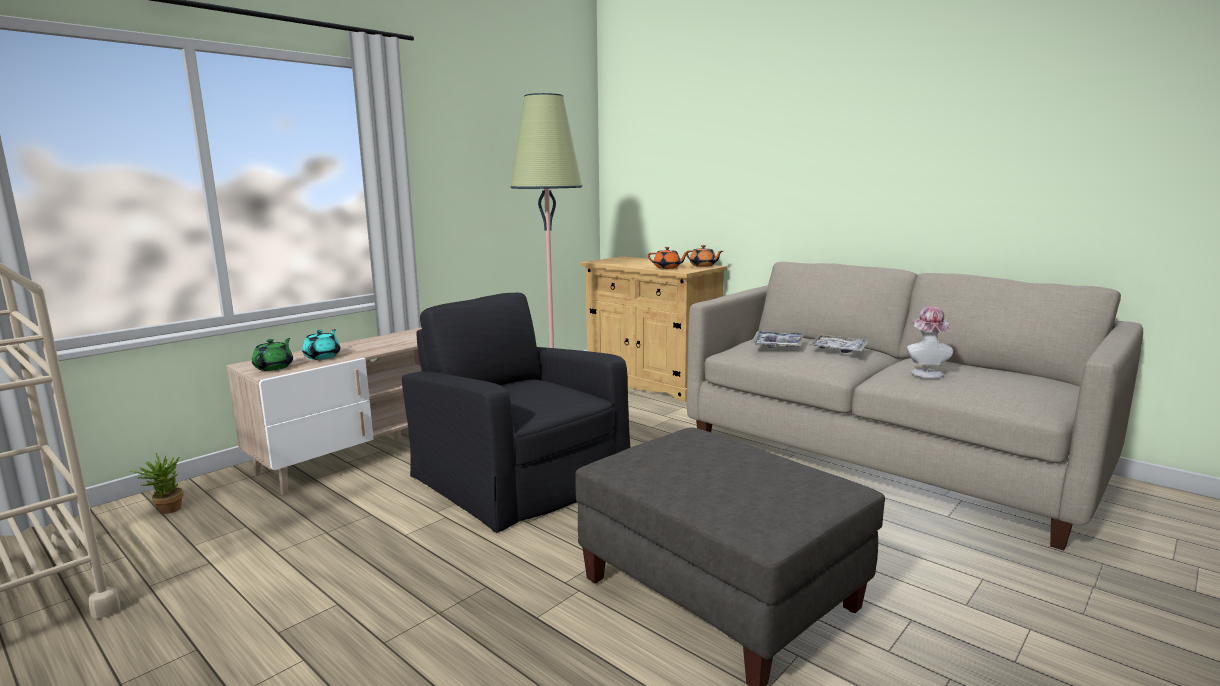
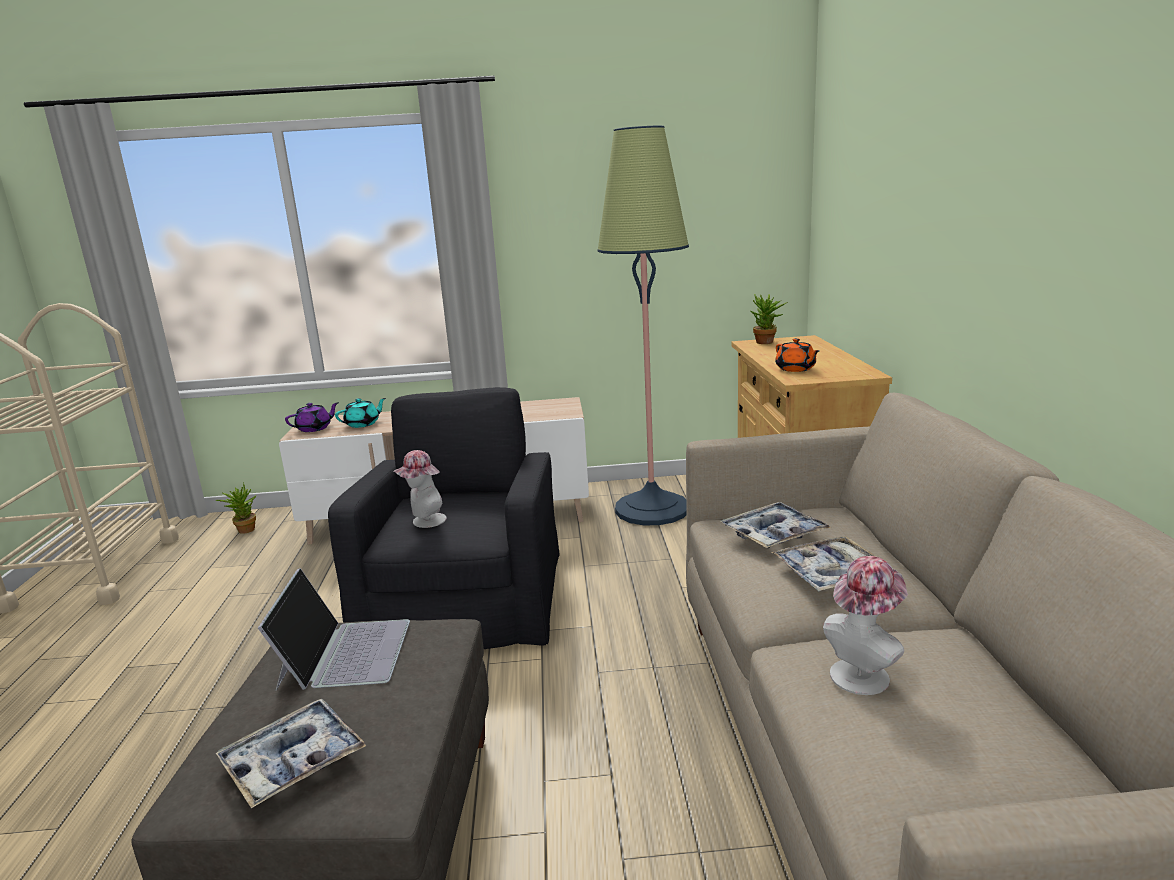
camera: 45 degrees right, 5 degrees up
green teapot [252,338,293,371] -> purple teapot [285,402,339,432]
orange teapot [686,245,723,267] -> none
none -> tray [216,699,366,808]
none -> laptop [258,568,410,691]
none -> hat [394,450,447,528]
none -> potted plant [750,294,788,344]

